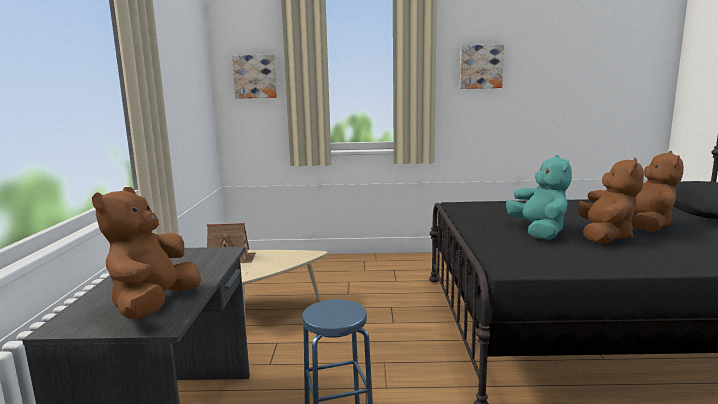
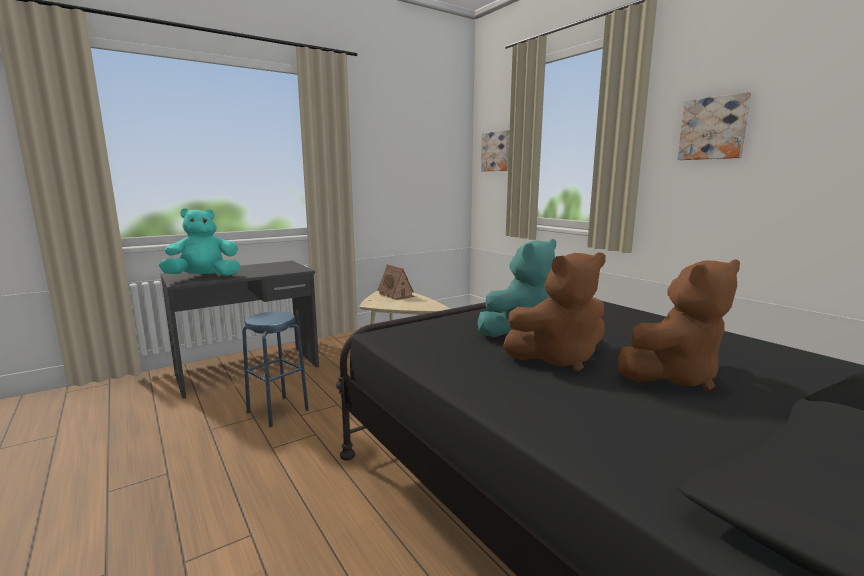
camera: 55 degrees right, 0 degrees up
brown plush toy [92,187,201,319] -> turquoise plush toy [158,208,240,276]

